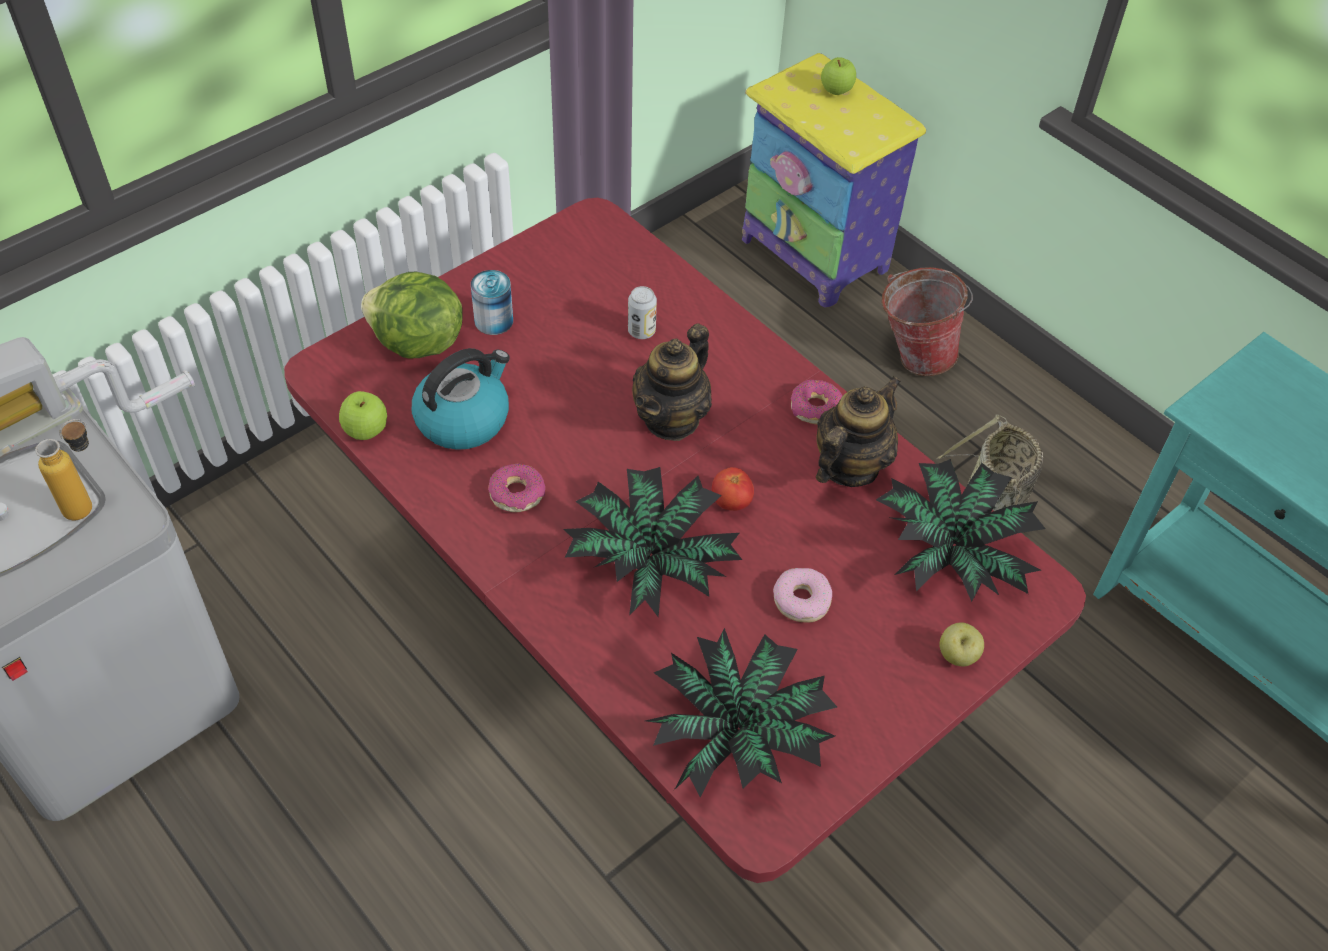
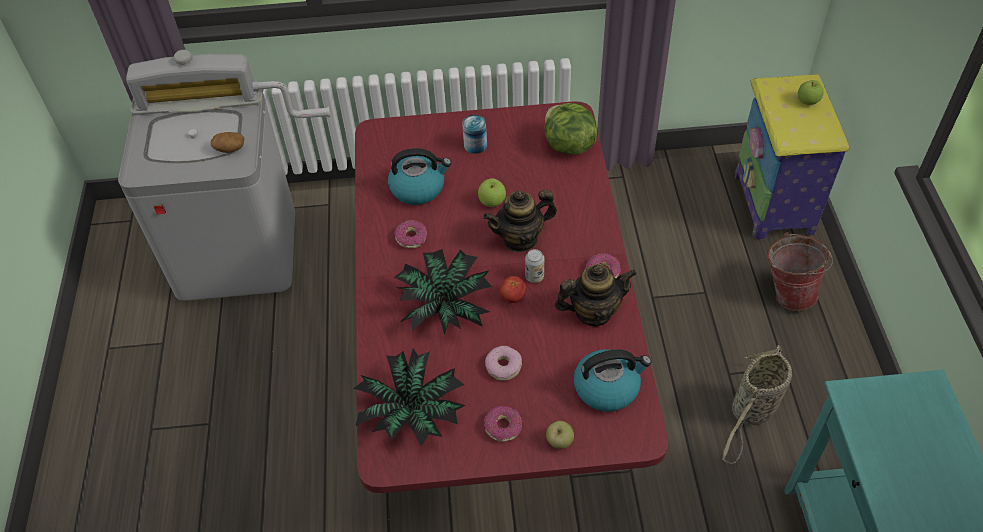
camera: 40 degrees right, 0 degrees up
bottle [35,419,92,520] -> potato [211,132,245,153]
apple [339,391,387,440] -> apple moved to [478,178,506,207]
lettuce [361,272,463,359] -> lettuce moved to [544,103,597,155]
can [628,286,657,339] -> can moved to [525,249,544,283]
potted plant [876,459,1046,602] -> kettle [574,349,651,412]
none -> donut [484,406,522,442]

